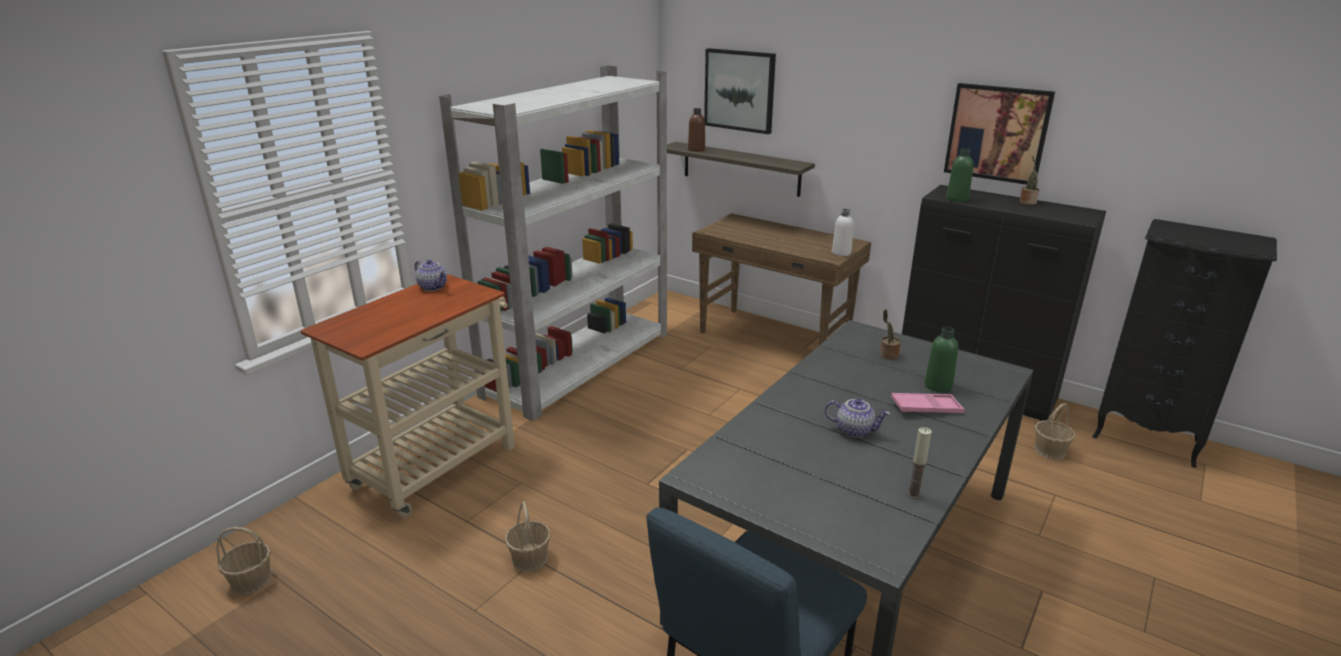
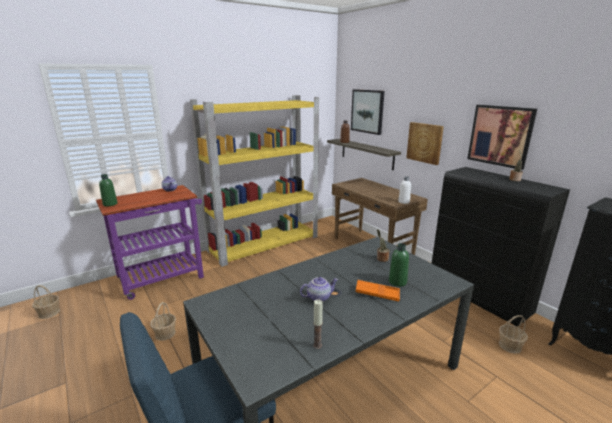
camera: 20 degrees right, 5 degrees down
beige cart [301,274,515,518] -> purple cart [96,185,204,300]
white bookcase [439,66,667,421] -> yellow bookcase [190,95,319,267]
teapot [825,398,890,438] -> teapot turned 60 degrees counterclockwise [300,277,338,302]
pink tray [891,393,965,413] -> orange tray [355,280,400,301]
green bottle [946,148,973,202] -> green bottle moved to [99,174,118,206]
none -> picture [406,122,444,165]

